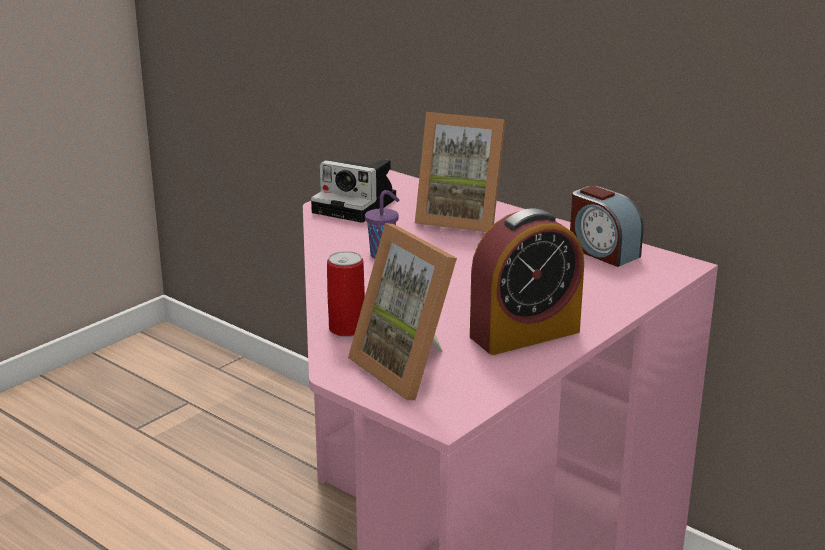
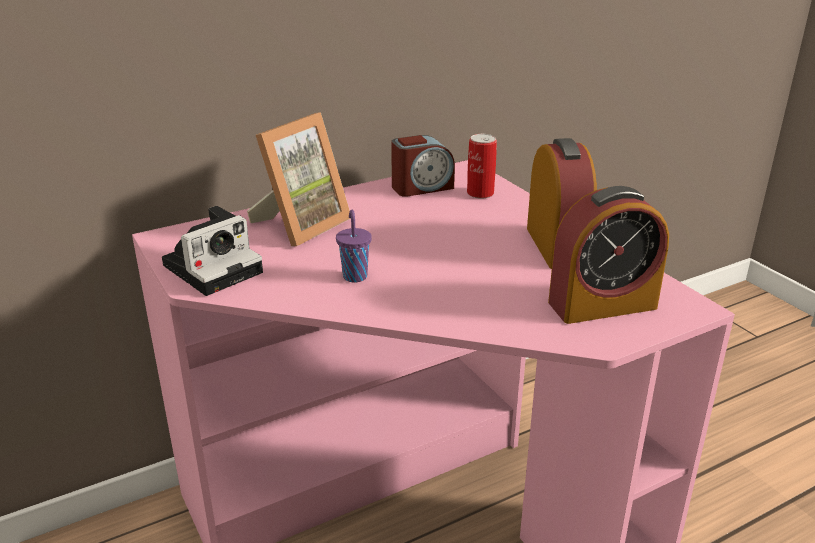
camera: 70 degrees left, 5 degrees up
can [327,251,365,337] -> can moved to [467,134,497,199]
picture frame [348,223,457,400] -> alarm clock [548,186,669,324]

